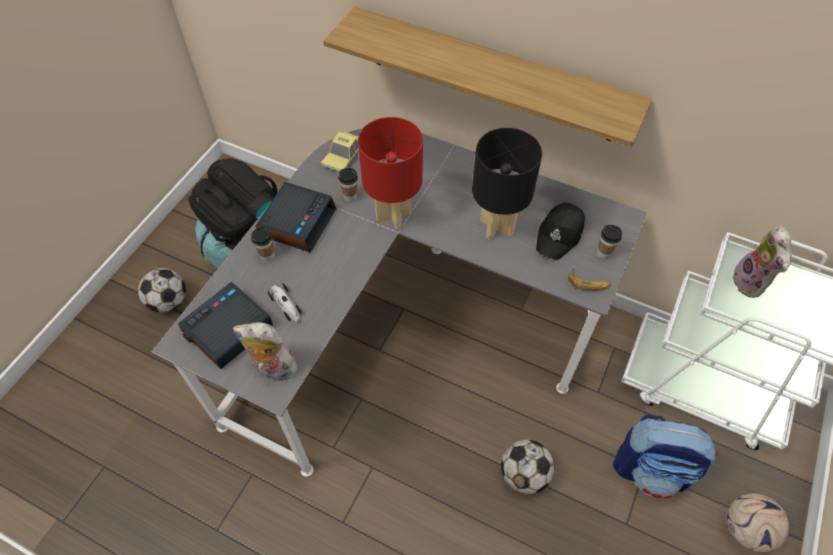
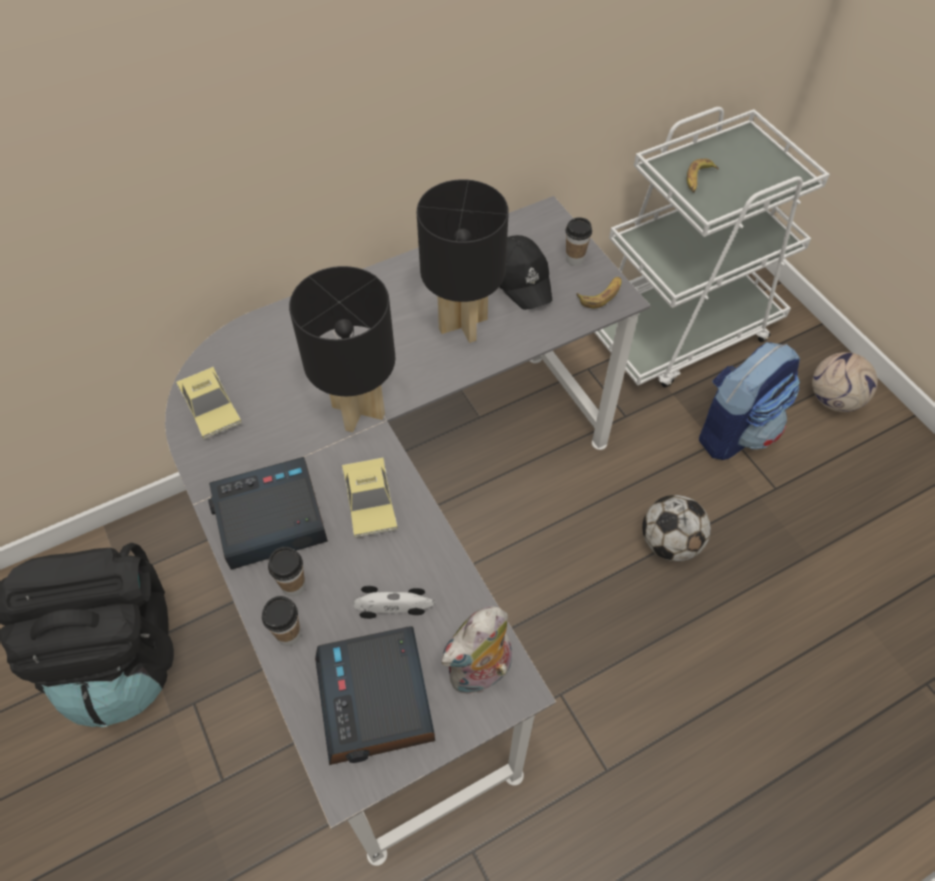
camera: 55 degrees left, 0 degrees up
football [138,268,186,313] -> none
alarm clock [256,182,337,253] -> alarm clock turned 75 degrees counterclockwise [208,457,328,570]
shelf [323,6,653,147] -> none
cup [338,168,358,202] -> cup moved to [262,596,301,646]
red table lamp [358,117,423,230] -> black table lamp [289,266,395,432]
plush toy [733,226,792,298] -> banana [687,159,718,193]
none -> toy car [342,458,398,538]

